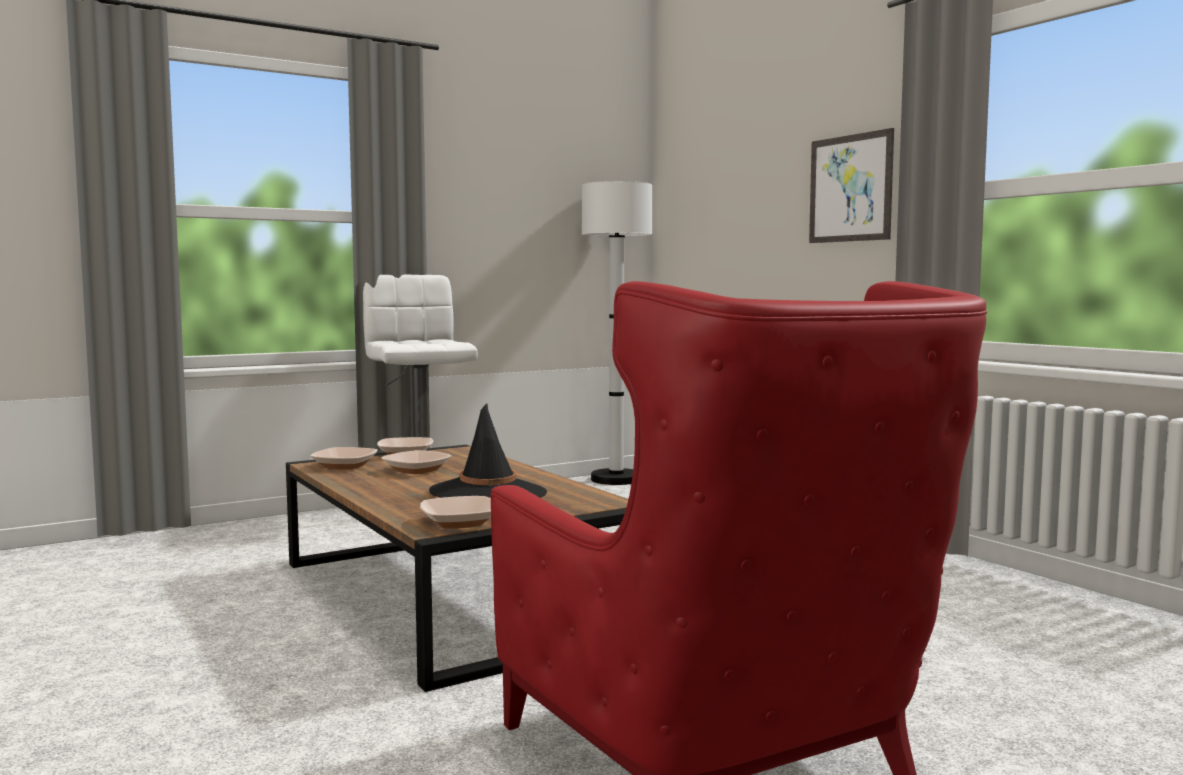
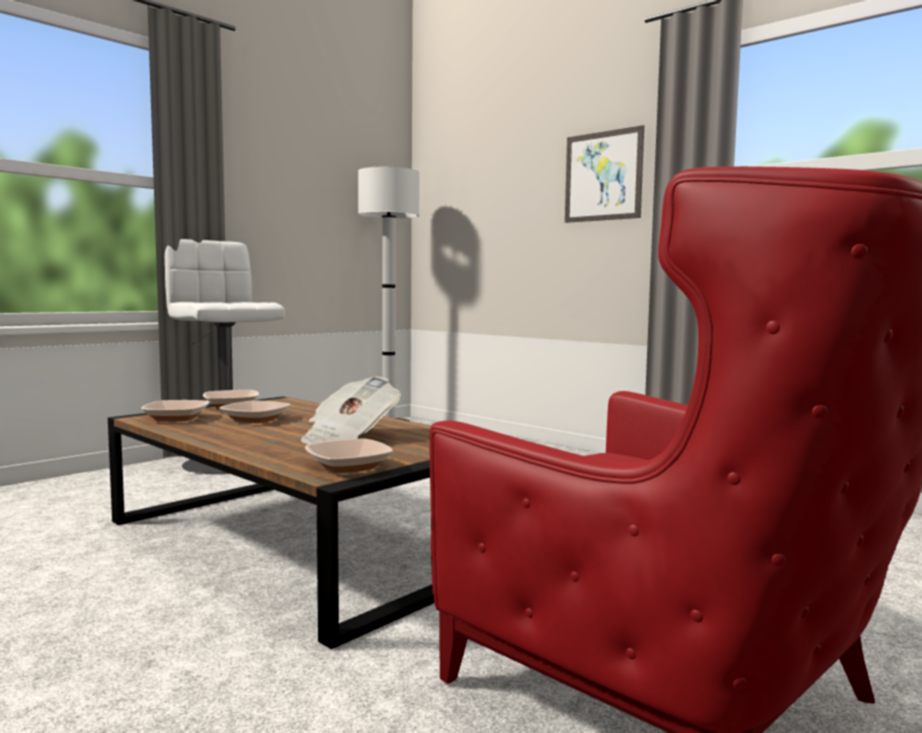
camera: 15 degrees left, 0 degrees up
black hat [429,403,547,498] -> newspaper [301,376,401,444]

